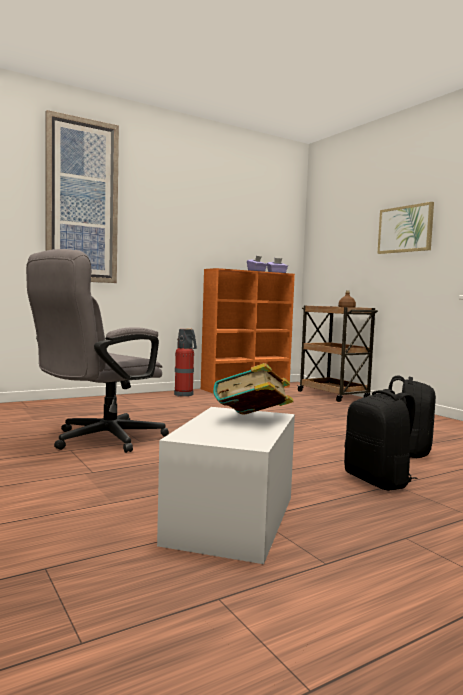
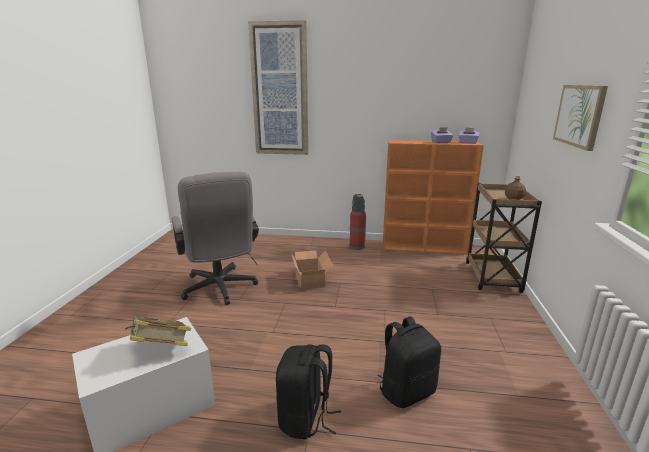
camera: 40 degrees right, 15 degrees up
grey office chair [26,249,169,453] -> grey office chair turned 105 degrees counterclockwise [172,172,259,305]
none -> cardboard box [291,250,334,290]

